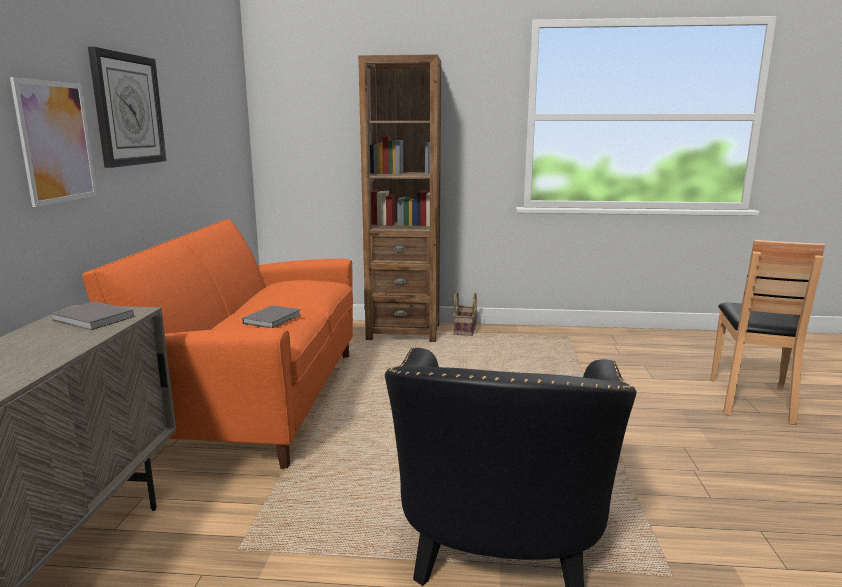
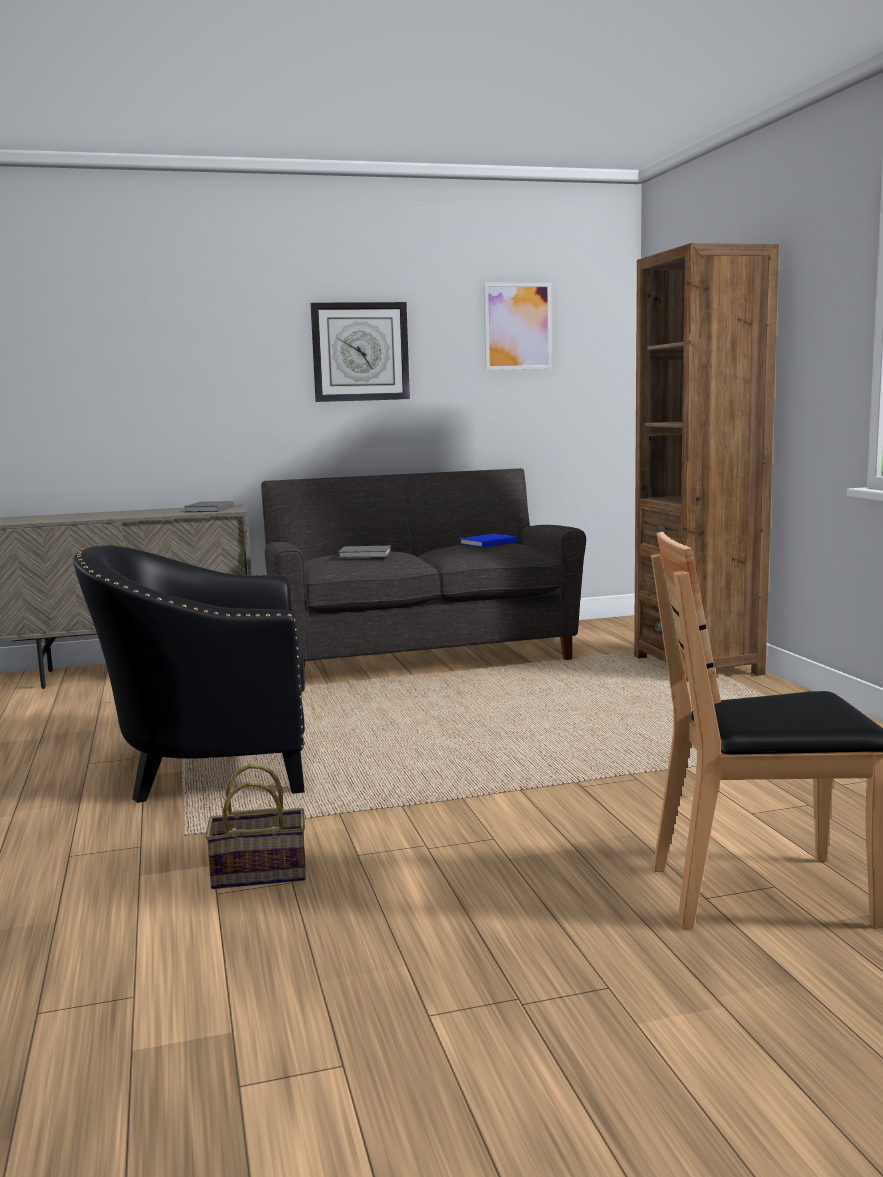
camera: 70 degrees right, 5 degrees down
picture [10,77,97,207] -> picture moved to [484,283,552,370]
orange sofa [82,219,353,469] -> grey sofa [261,468,586,676]
basket [453,291,477,336] -> basket moved to [205,764,306,889]
none -> blue book [460,534,517,547]

